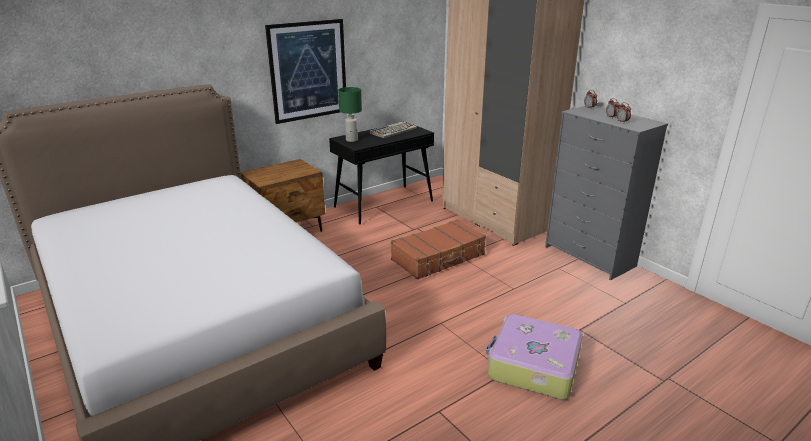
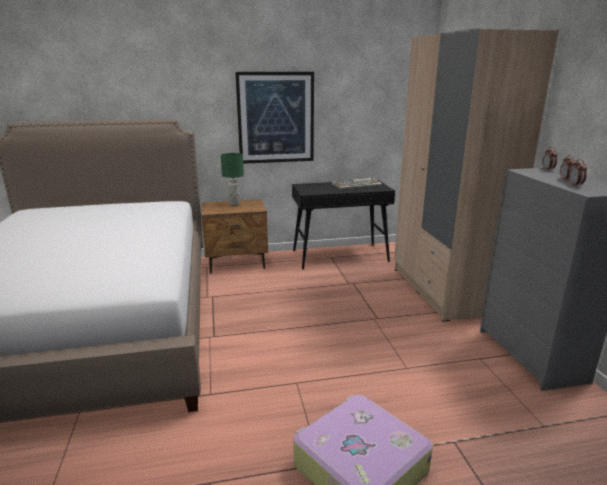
camera: 25 degrees right, 5 degrees down
green table lamp [338,87,362,142] -> green table lamp moved to [221,153,244,205]
brown suitcase [391,219,486,280] -> none

